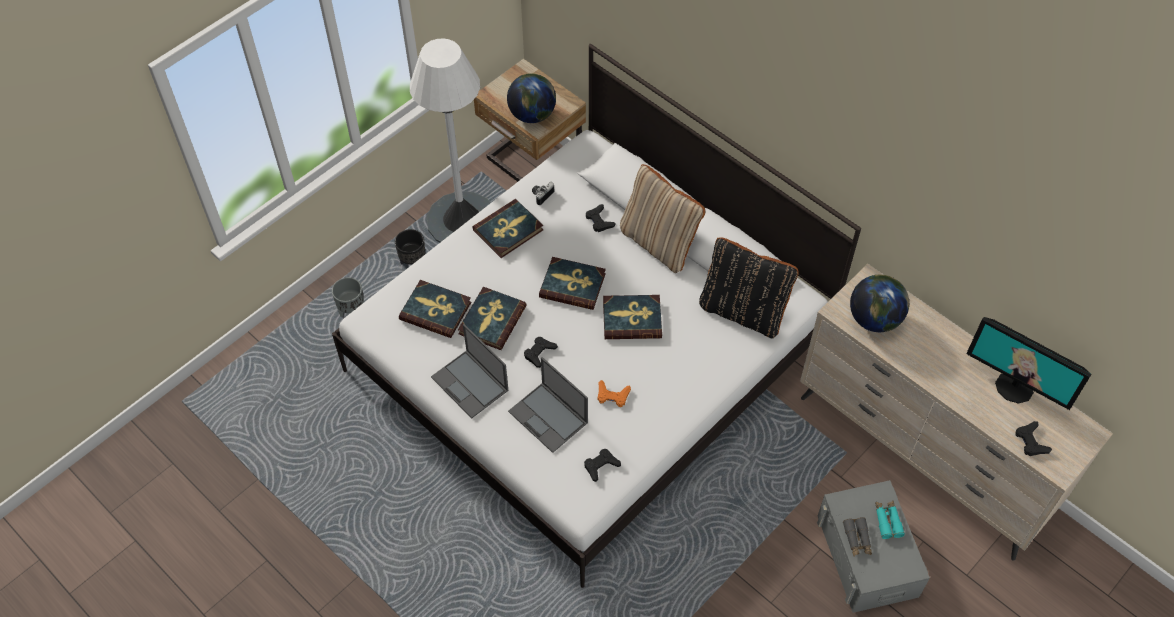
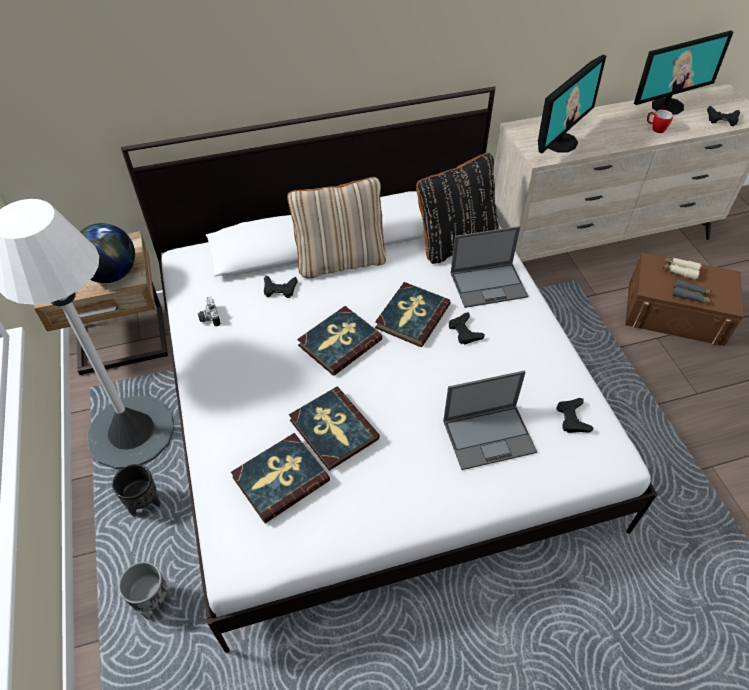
camera: 60 degrees left, 5 degrees down
laptop [431,324,509,418] -> laptop moved to [451,226,528,308]
book [472,199,543,258] -> none
black game controller [524,337,558,368] -> black game controller moved to [449,312,485,345]
orange game controller [598,380,631,407] -> none
grey storage box [817,480,930,613] -> brown storage box [625,253,743,346]
globe [850,275,909,332] -> monitor [538,55,606,153]
turquoise binoculars [875,500,905,539] -> beige binoculars [663,256,701,280]
none -> mug [647,110,673,133]

